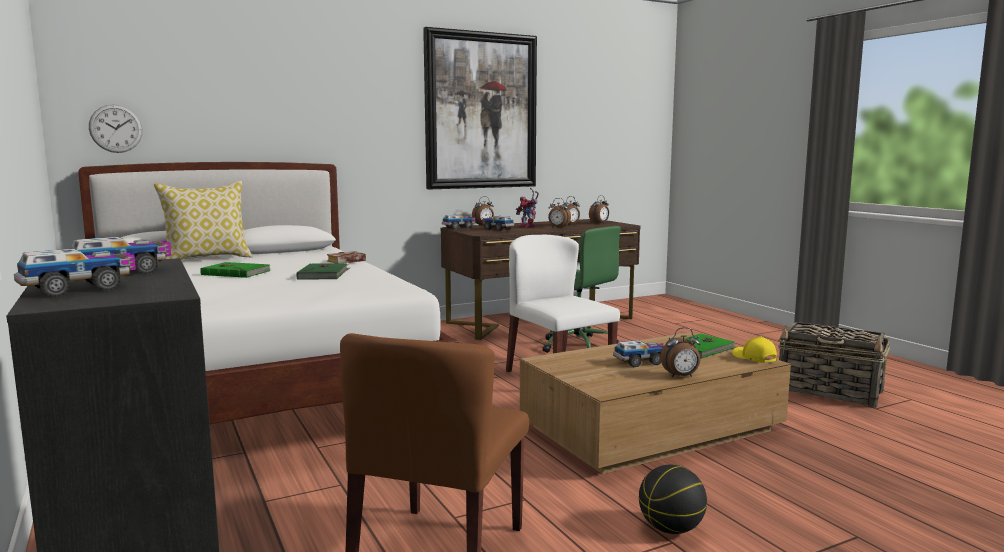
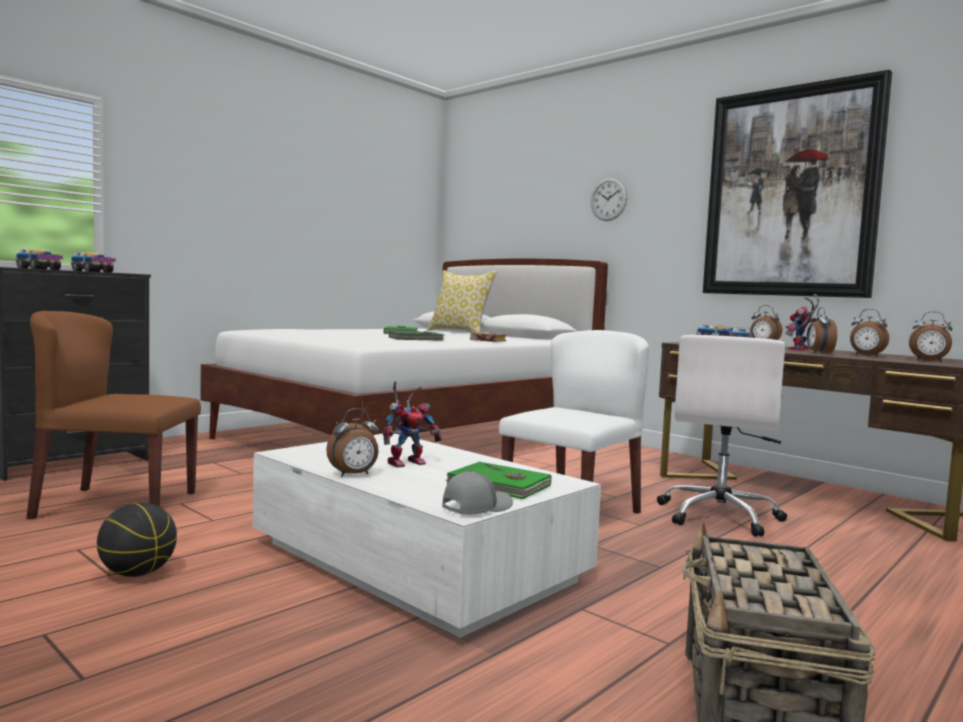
camera: 70 degrees right, 5 degrees down
wall clock [89,104,143,153] -> wall clock moved to [591,178,628,221]
brown coffee table [520,332,791,474] -> white coffee table [253,434,601,638]
green office chair [543,226,621,353] -> white office chair [657,335,787,537]
toy truck [613,340,664,367] -> toy robot [383,381,442,468]
alarm clock [660,327,701,378] -> alarm clock turned 90 degrees counterclockwise [326,408,379,477]
yellow cap [732,336,777,363] -> grey cap [442,469,513,514]

